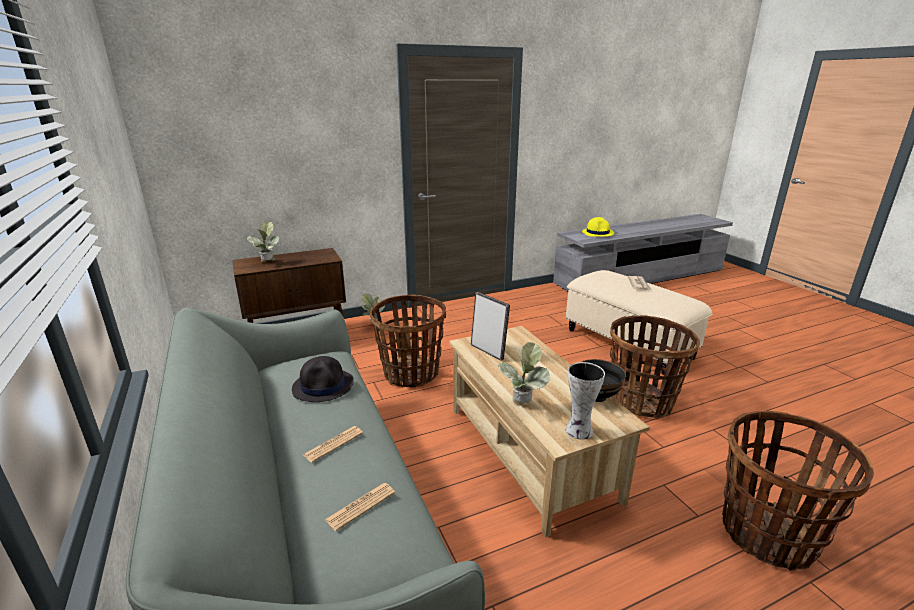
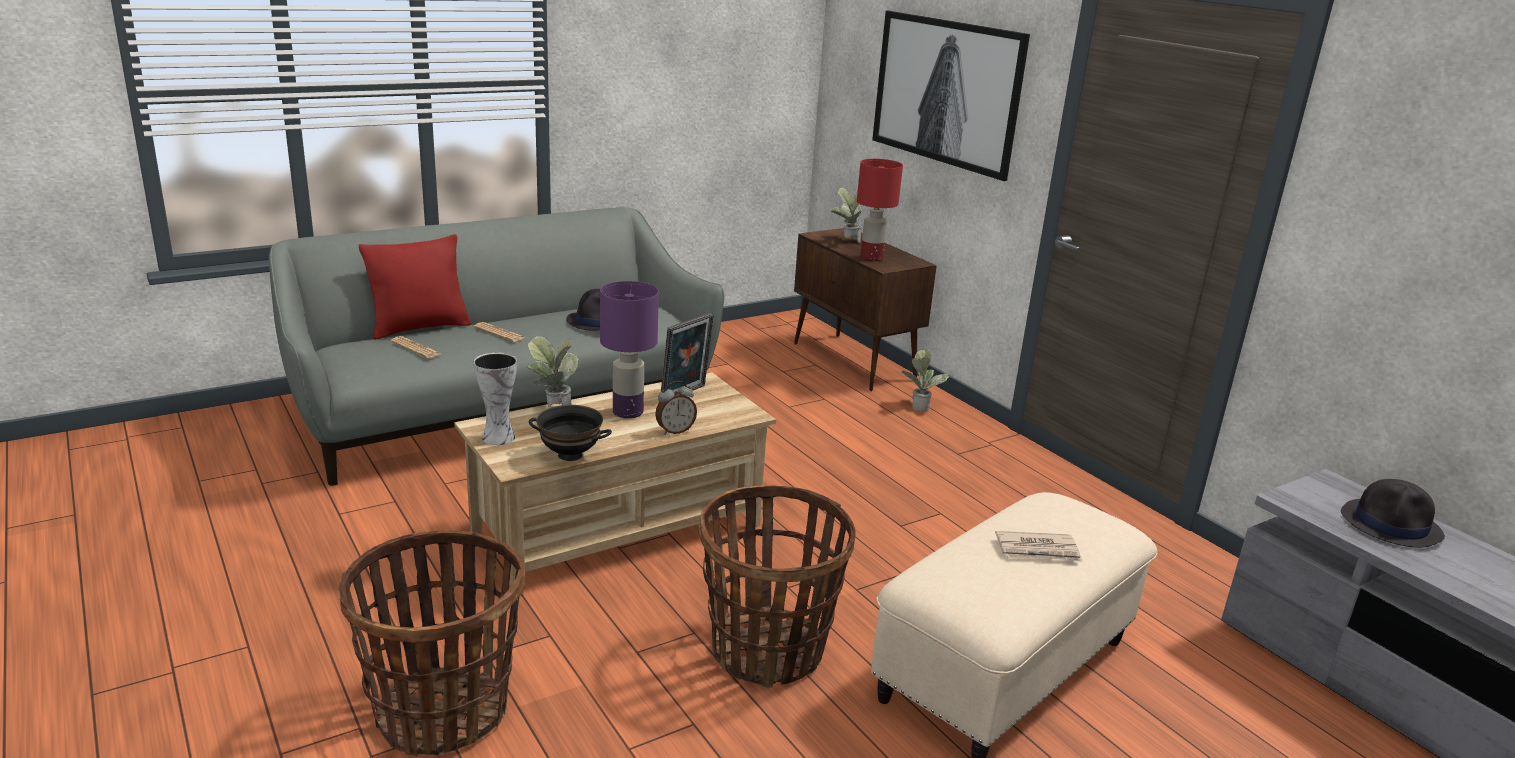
camera: 80 degrees right, 0 degrees up
basket [370,295,446,388] -> none
yellow hat [582,217,614,237] -> black hat [1341,479,1445,548]
none -> red pillow [359,234,471,340]
none -> purple table lamp [600,281,659,418]
none -> alarm clock [655,381,697,434]
none -> red table lamp [857,159,903,261]
none -> picture [872,11,1030,181]

